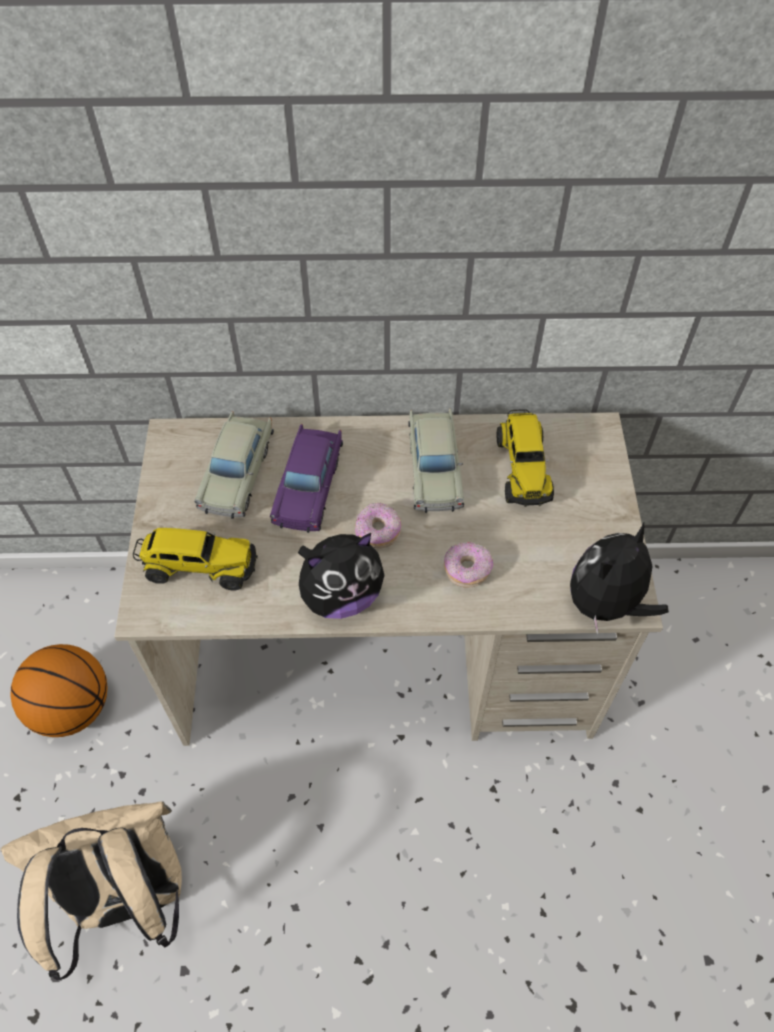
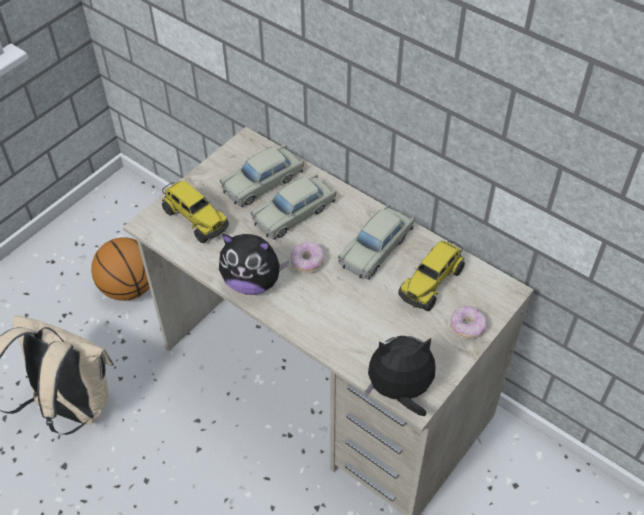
camera: 40 degrees right, 5 degrees down
purple toy car [270,424,343,533] -> beige toy car [251,174,336,240]
donut [444,542,493,587] -> donut moved to [450,305,487,340]

